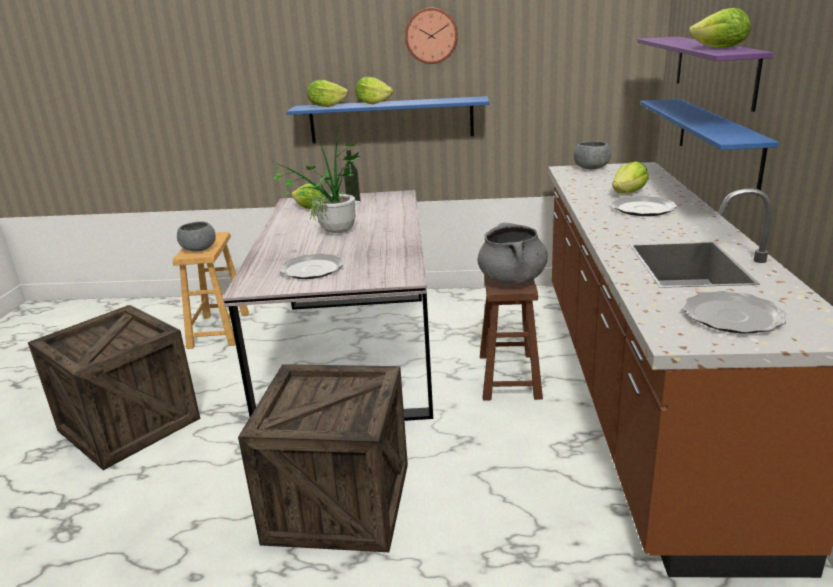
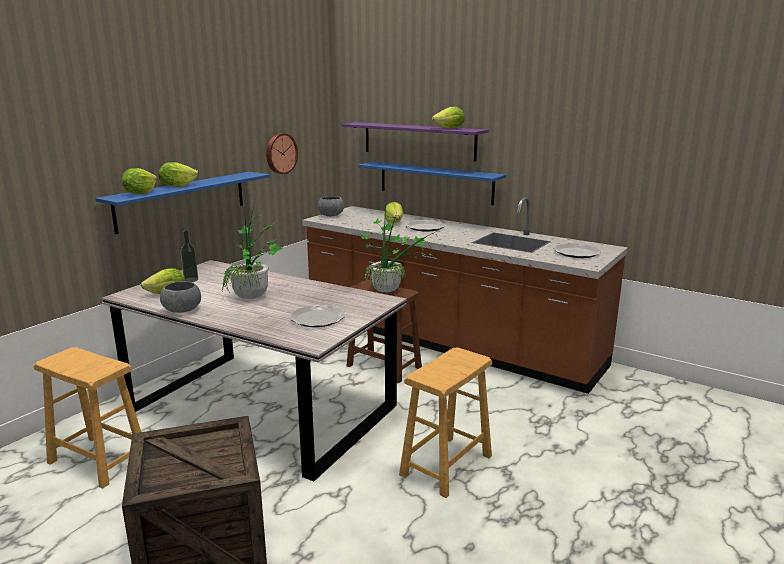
camera: 60 degrees left, 5 degrees down
grey bowl [177,221,216,252] -> grey bowl moved to [160,281,201,313]
crate [238,364,408,552] -> brown stool [399,347,492,498]
wall clock [405,8,458,64] -> wall clock moved to [266,133,298,174]
grey cooking pot [477,223,548,285] -> potted plant [359,209,438,293]

